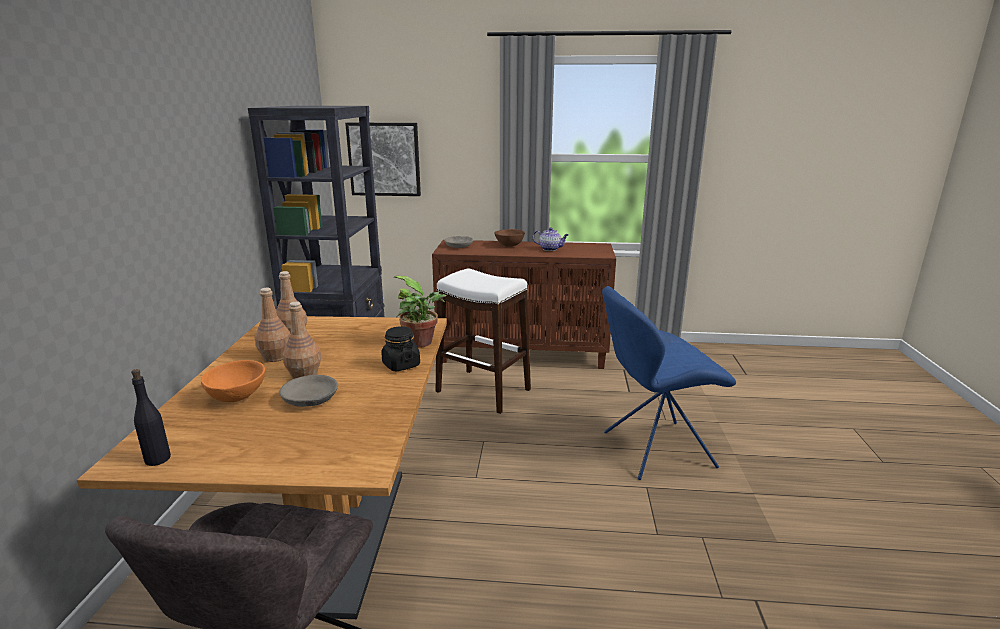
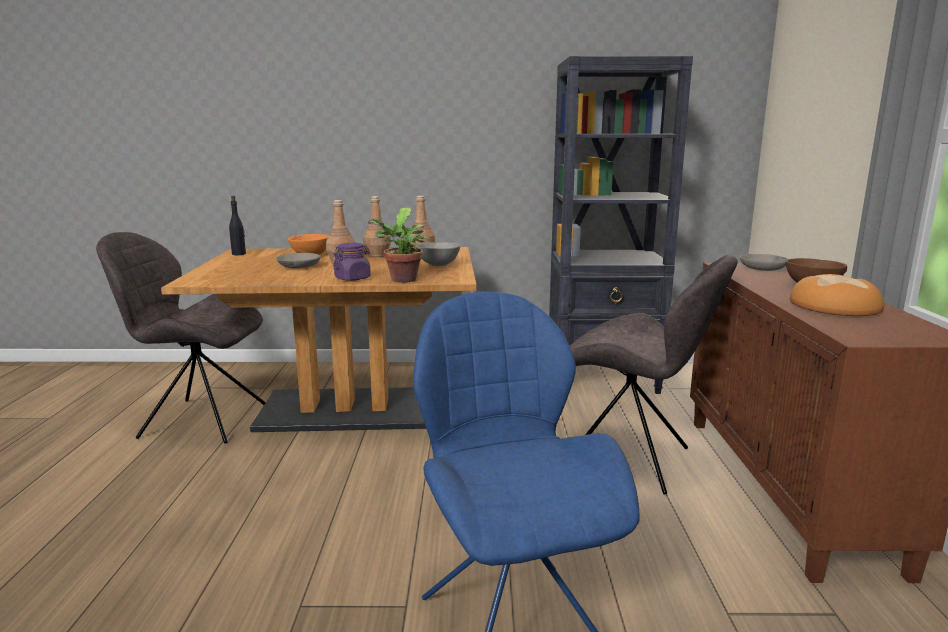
camera: 85 degrees right, 5 degrees down
picture [345,123,421,196] -> none
black jar [381,326,420,371] -> purple jar [333,243,371,281]
white stool [436,269,531,414] -> grey chair [570,255,738,495]
teapot [532,227,569,251] -> bread [790,274,884,316]
none -> grey bowl [416,242,460,266]

